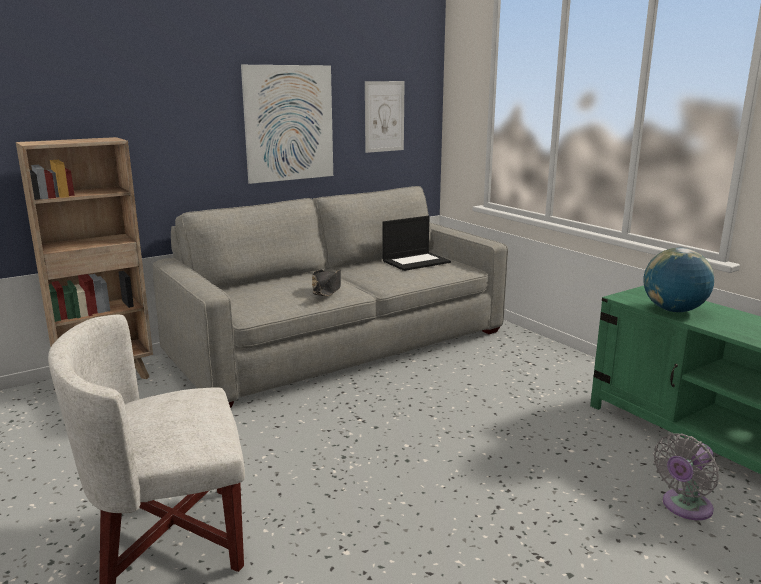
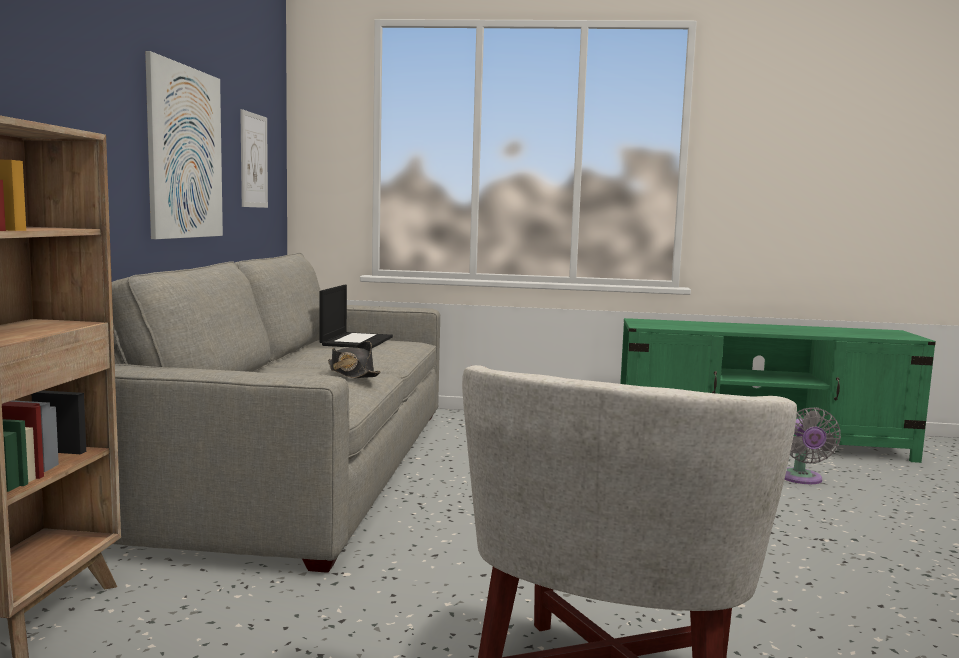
camera: 50 degrees left, 10 degrees down
globe [643,248,714,312] -> none

